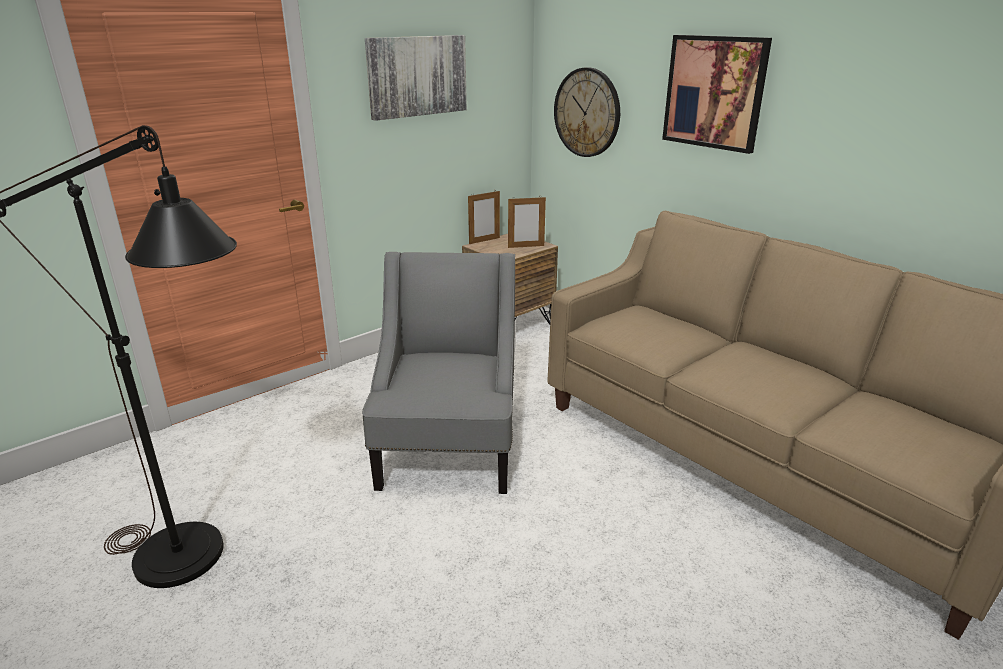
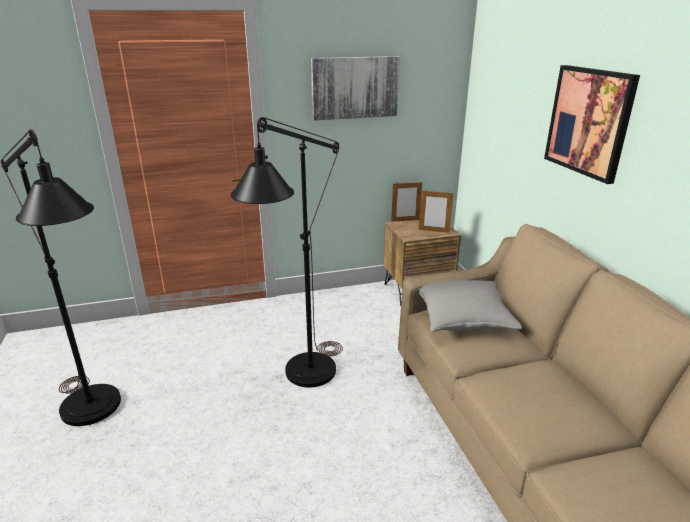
camera: 25 degrees right, 0 degrees up
grey armchair [362,252,515,494] -> black floor lamp [231,117,343,388]
wall clock [554,67,620,157] -> none
none -> grey pillow [419,280,522,332]

